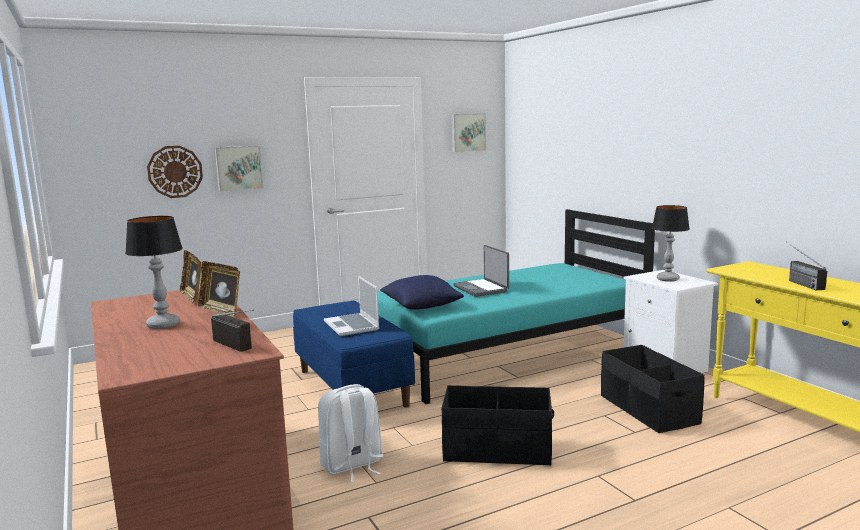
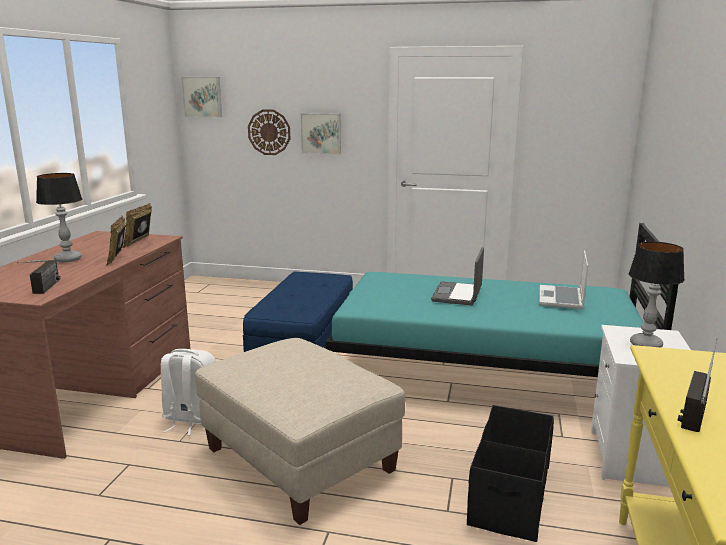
camera: 40 degrees right, 5 degrees up
laptop [324,276,380,336] -> laptop moved to [539,251,588,309]
blue pillow [380,275,464,310] -> none
black storage box [441,385,554,465] -> beige ottoman [195,338,405,525]
picture [452,113,486,152] -> picture moved to [181,77,222,117]

